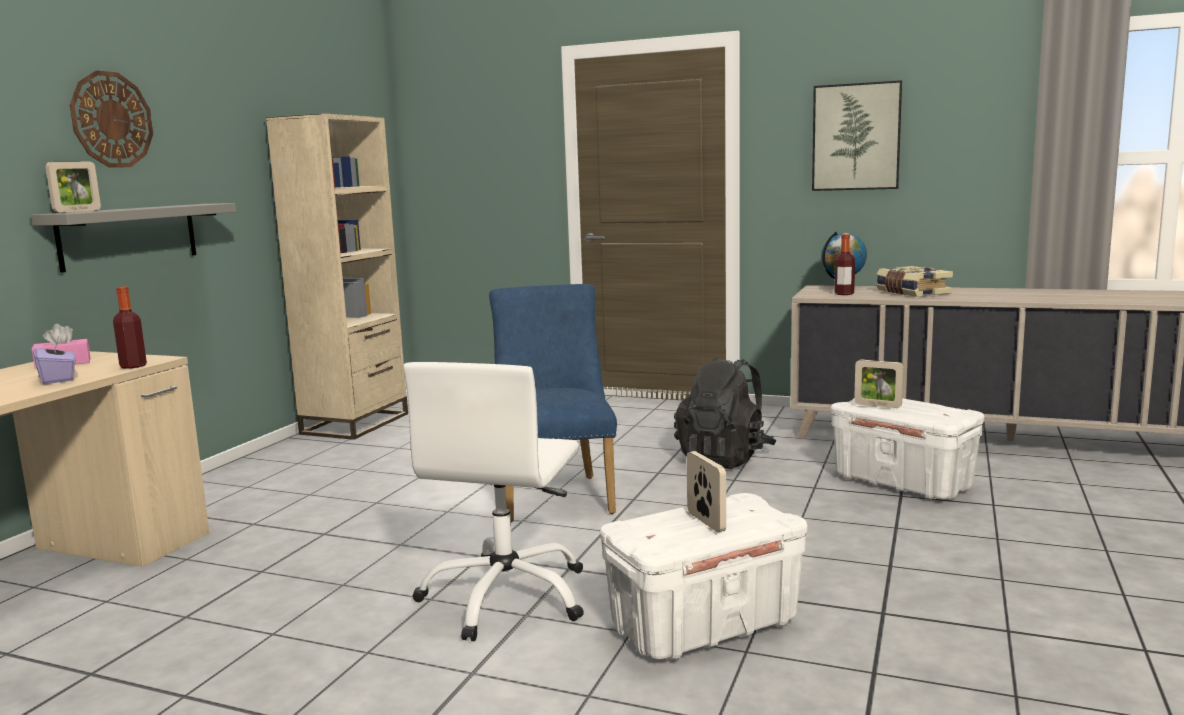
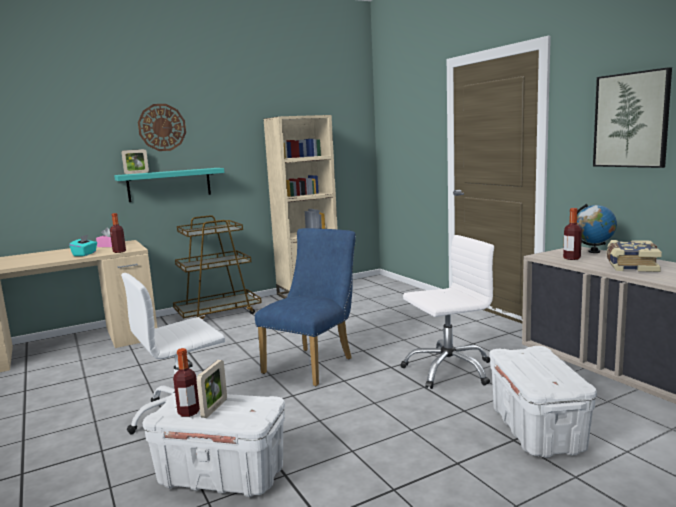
camera: 40 degrees right, 0 degrees up
grey shelf [31,203,236,273] -> turquoise shelf [114,168,224,202]
purple tissue box [33,337,76,384] -> turquoise tissue box [69,235,97,256]
black backpack [674,357,777,469] -> white office chair [400,235,494,389]
picture frame [854,360,904,408] -> none
none -> brown cart [173,215,262,320]
none -> bottle [173,348,200,417]

